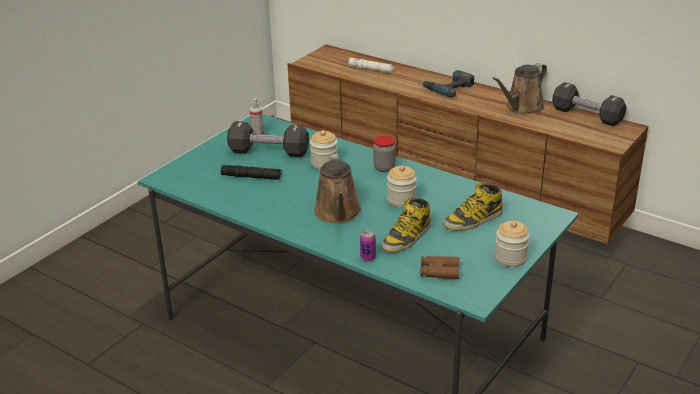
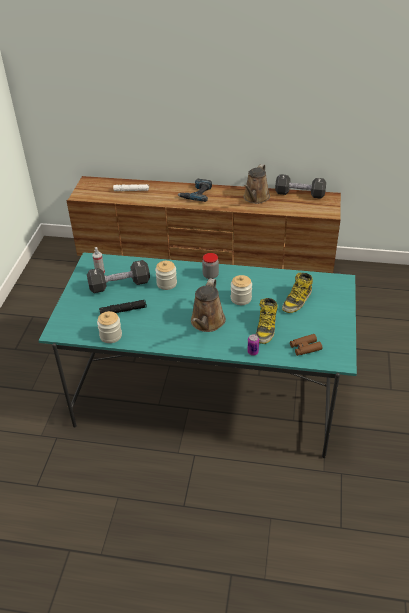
camera: 25 degrees left, 10 degrees up
brown watering can [314,153,361,223] -> brown watering can turned 45 degrees clockwise [191,278,226,332]
jar [495,221,530,267] -> jar moved to [97,311,122,343]

